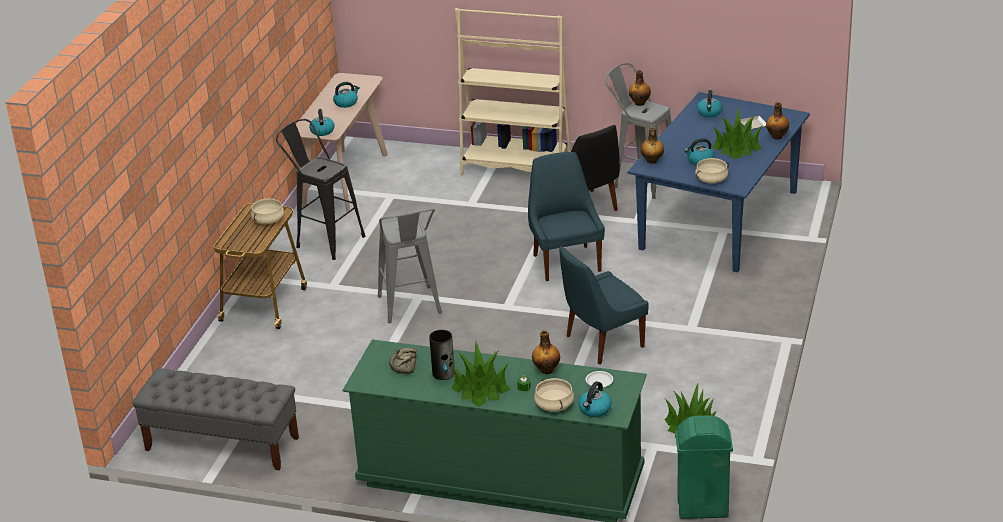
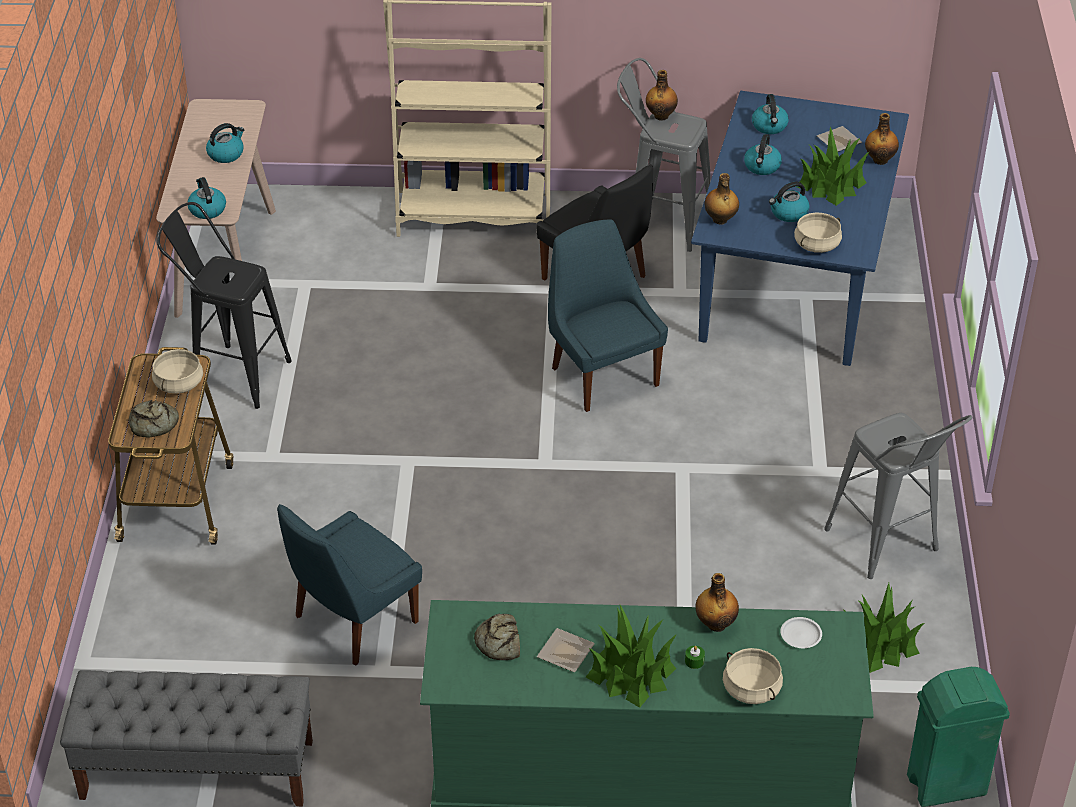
camera: 15 degrees left, 10 degrees up
grey stool [378,209,442,323] -> grey stool moved to [824,413,973,579]
vase [429,330,455,380] -> plate [537,628,595,672]
blue chair [559,246,649,365] -> blue chair moved to [277,504,422,666]
kettle [578,381,612,417] -> kettle moved to [744,134,782,175]
none -> bread [129,400,179,437]

